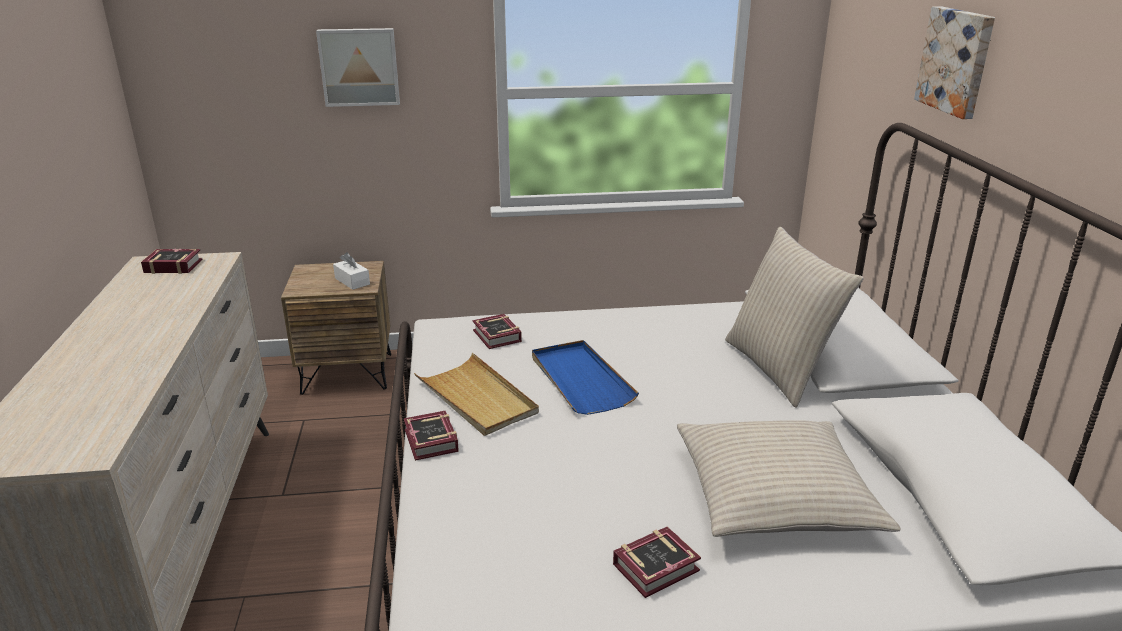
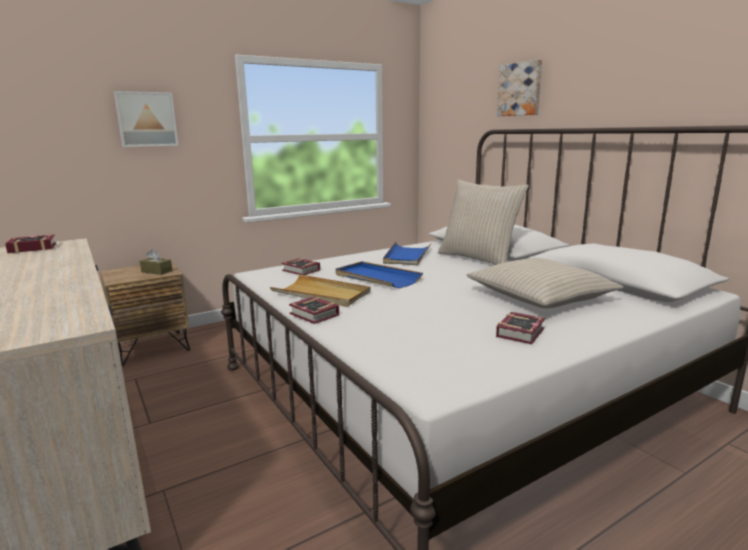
camera: 25 degrees left, 10 degrees down
white tissue box [333,252,370,290] -> brown tissue box [140,249,172,275]
none -> blue tray [383,242,431,265]

